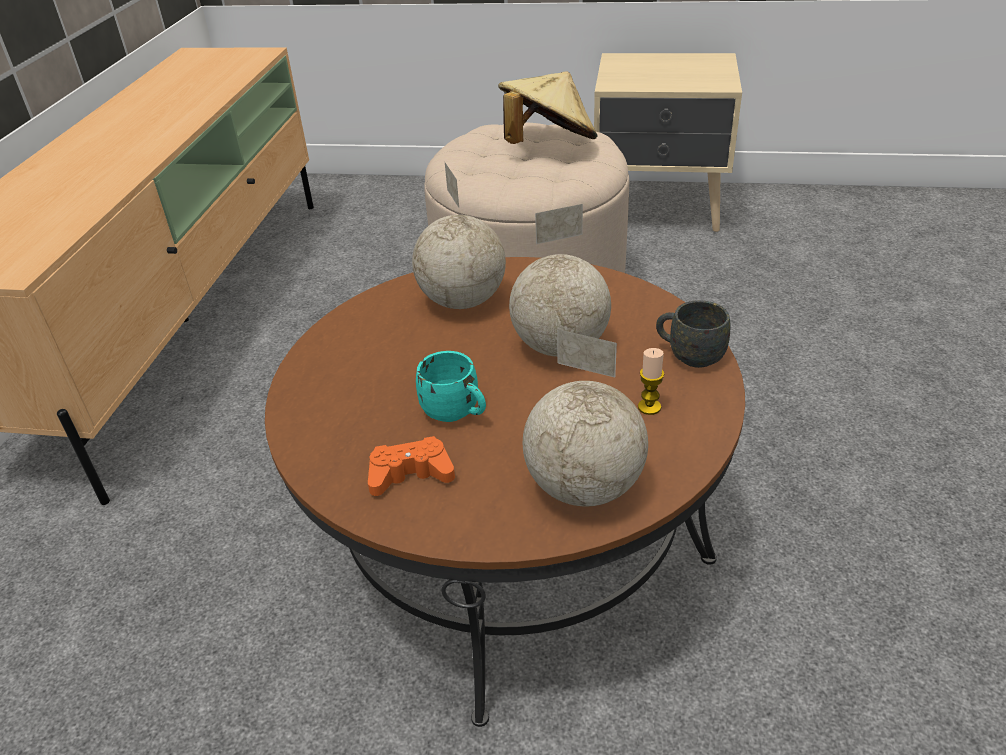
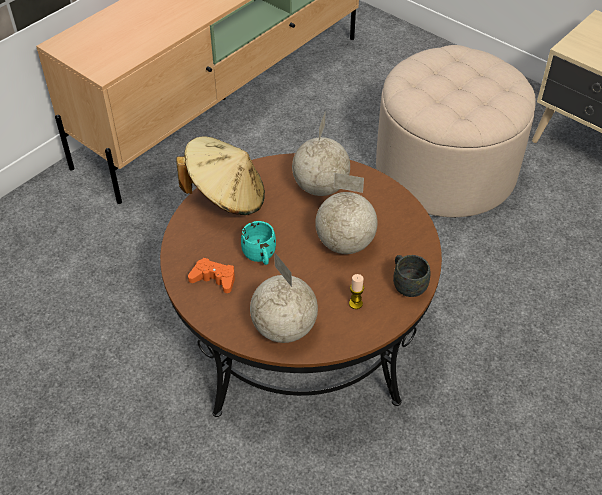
camera: 30 degrees right, 10 degrees up
beige hat [498,72,597,144] -> beige hat moved to [176,137,265,215]

